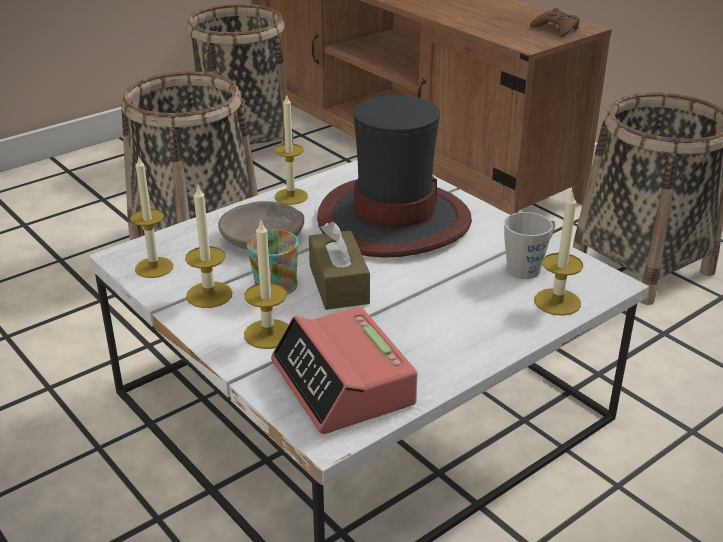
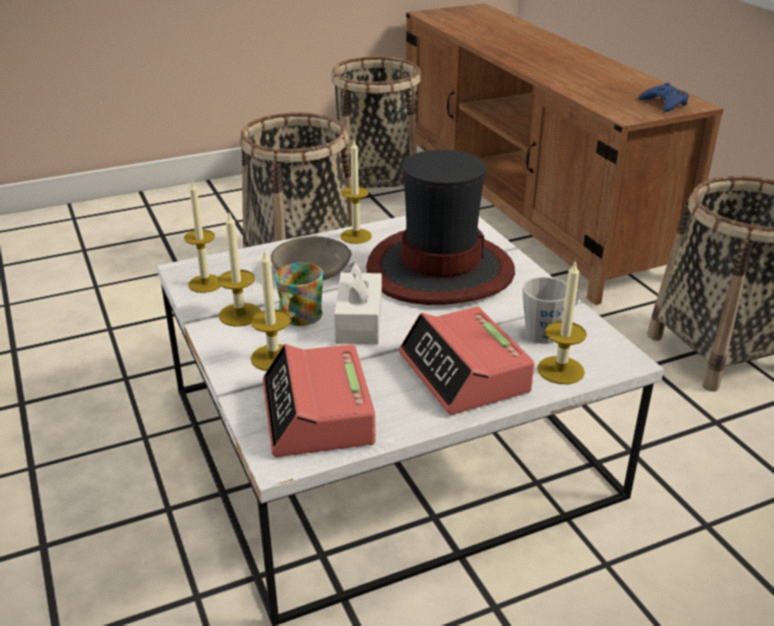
camera: 15 degrees right, 0 degrees up
brown tissue box [309,222,370,310] -> white tissue box [334,262,382,345]
brown game controller [530,8,580,37] -> blue game controller [638,83,689,112]
none -> alarm clock [399,307,534,415]

